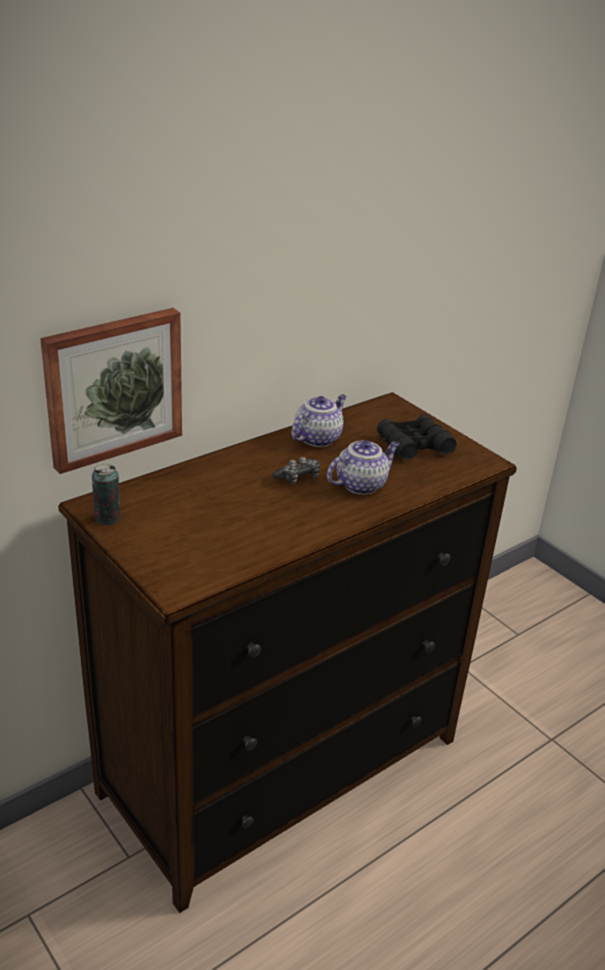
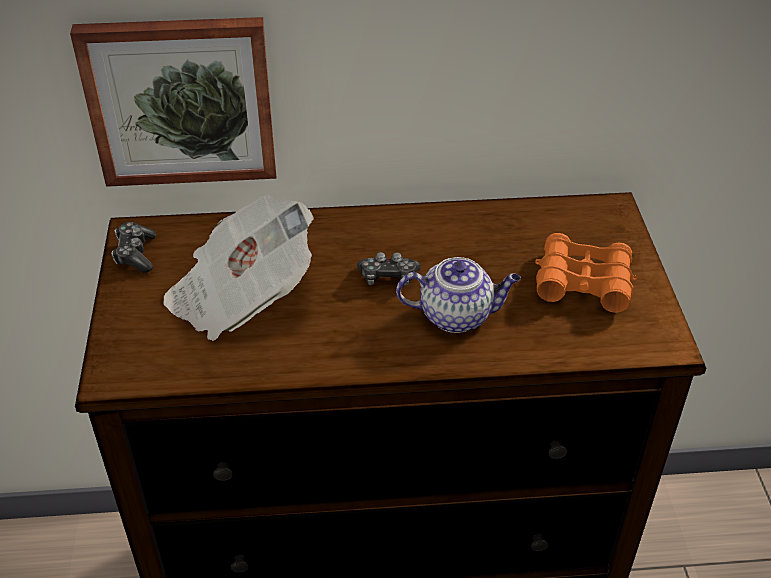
camera: 35 degrees right, 10 degrees up
can [91,464,121,525] -> game controller [111,222,156,273]
teapot [291,394,347,447] -> none
black binoculars [377,414,457,460] -> orange binoculars [535,233,638,313]
none -> newspaper [163,195,314,341]

